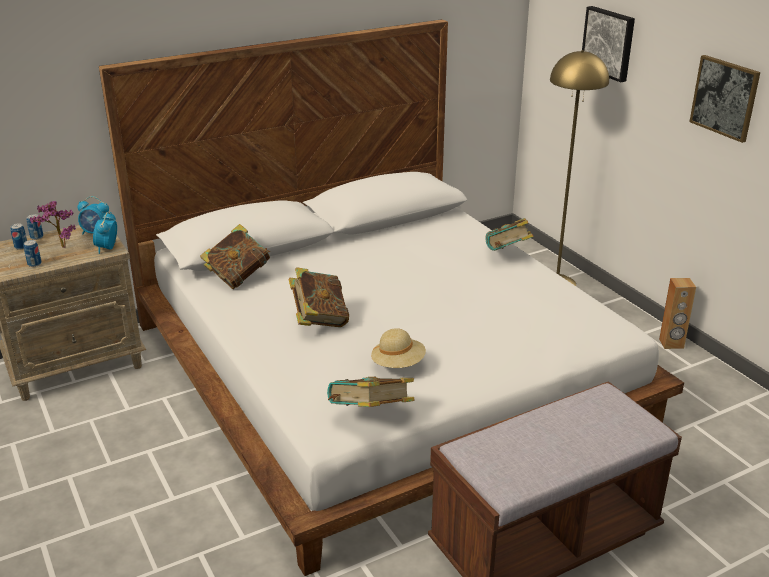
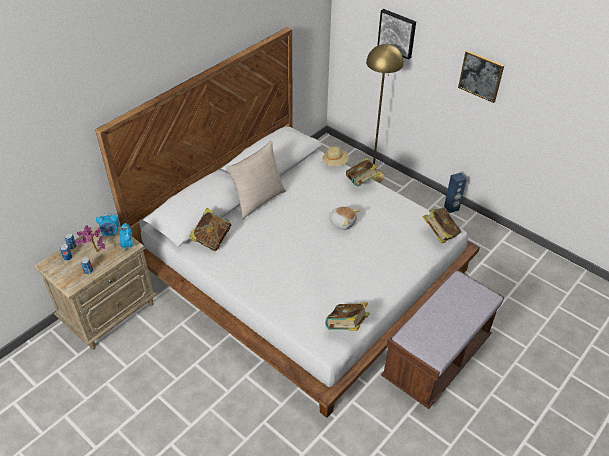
camera: 20 degrees left, 15 degrees up
book [289,267,349,327] -> book moved to [422,207,461,244]
beige hat [371,328,426,368] -> beige hat moved to [322,146,349,166]
brown speaker [659,278,696,349] -> blue speaker [444,173,467,213]
none -> beige pillow [226,141,286,219]
none -> plush toy [329,206,360,230]

